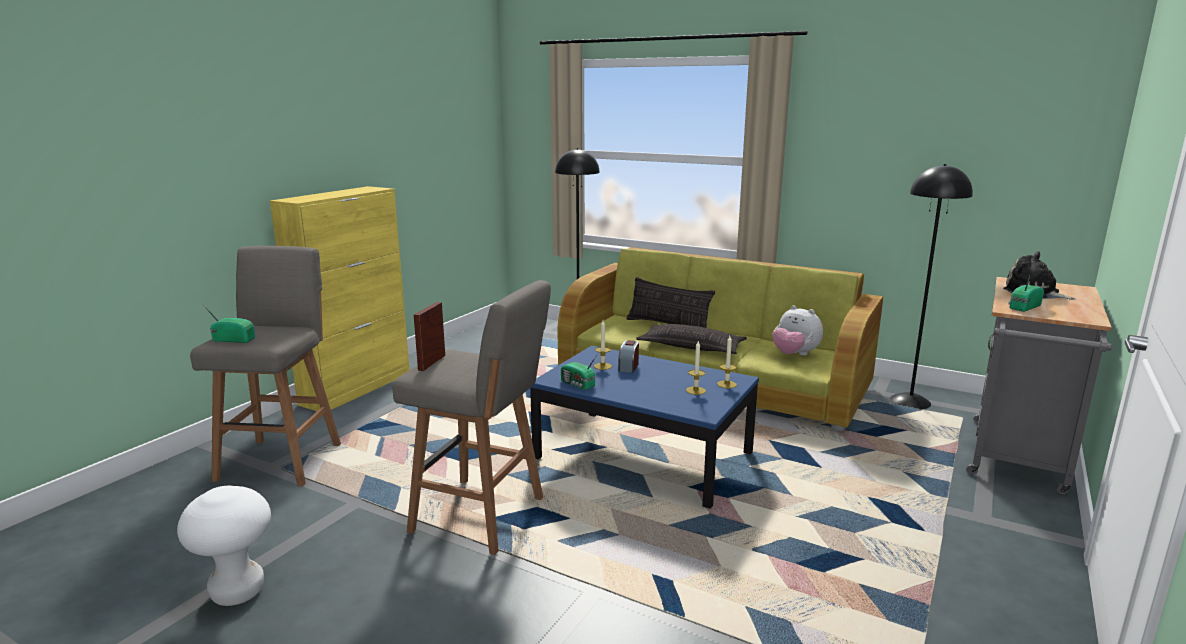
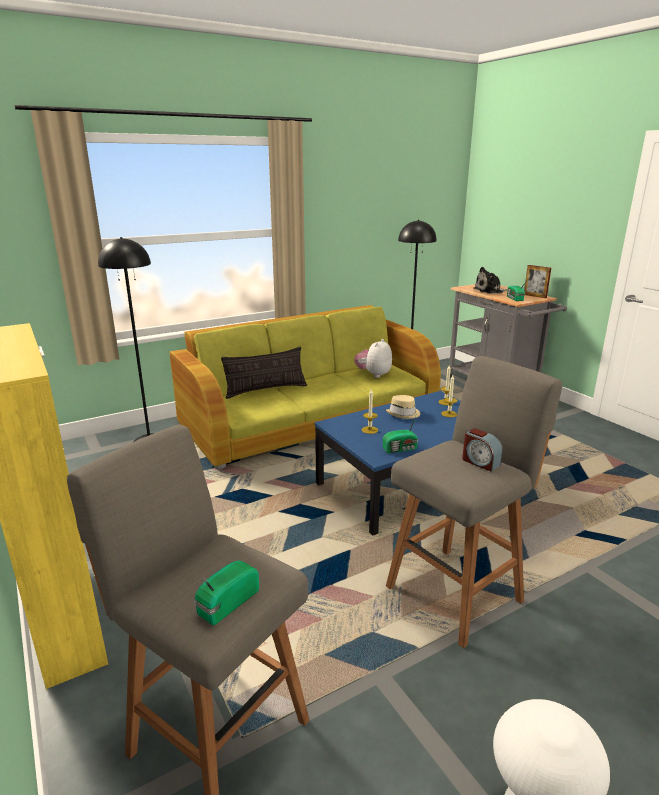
camera: 60 degrees left, 5 degrees up
picture frame [414,302,445,371] -> picture frame moved to [524,265,551,298]
alarm clock [618,340,639,373] -> alarm clock moved to [462,428,503,472]
pillow [636,324,747,354] -> none
plush toy [772,305,823,356] -> plush toy turned 135 degrees clockwise [354,339,392,378]
none -> beige hat [386,395,420,419]

